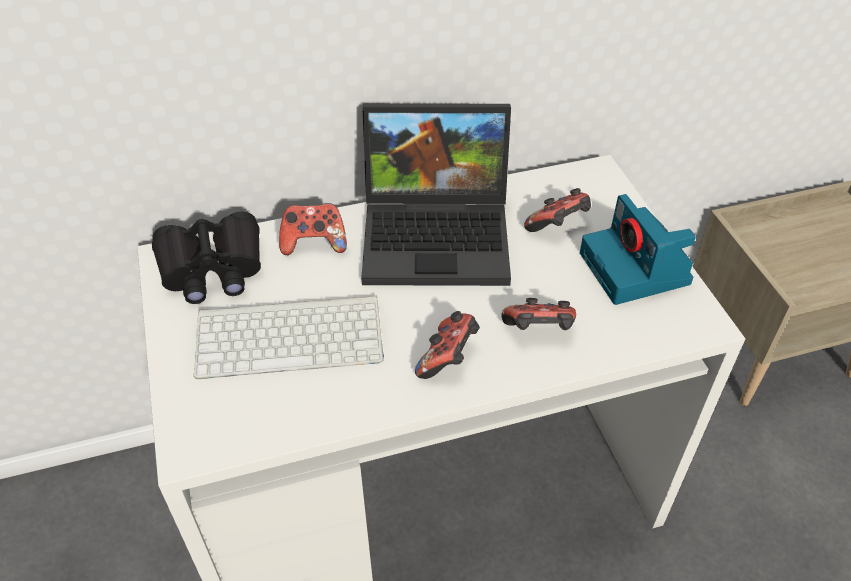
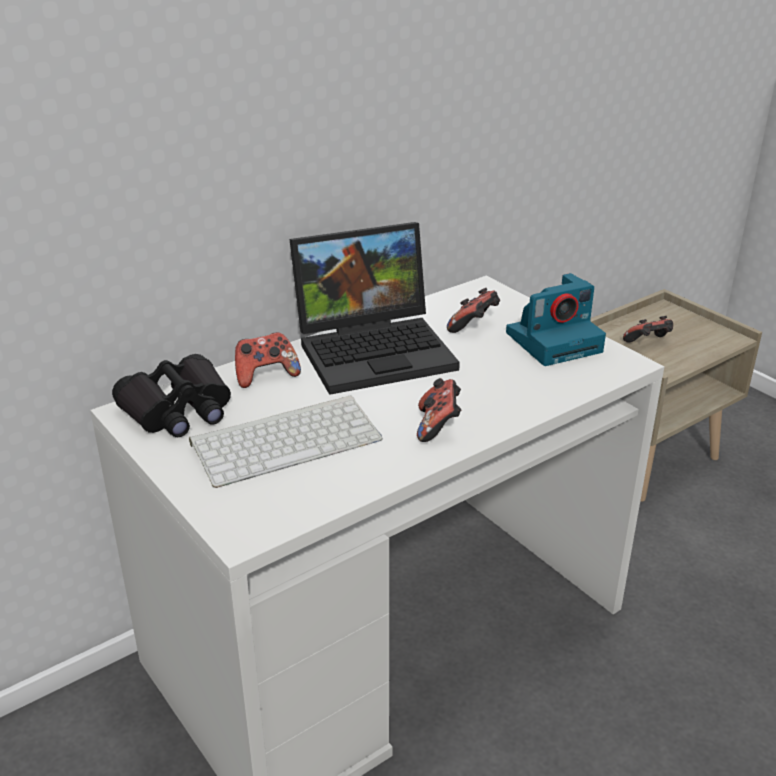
camera: 20 degrees left, 15 degrees down
game controller [501,298,576,330] -> game controller moved to [623,316,673,343]
camera [580,194,696,305] -> camera turned 75 degrees counterclockwise [506,273,606,366]

